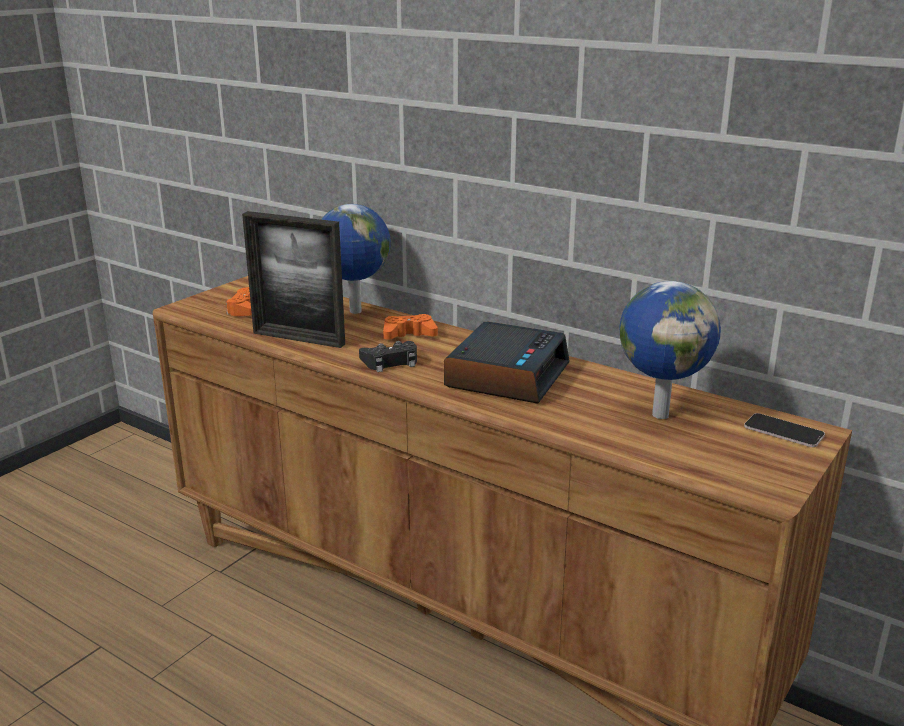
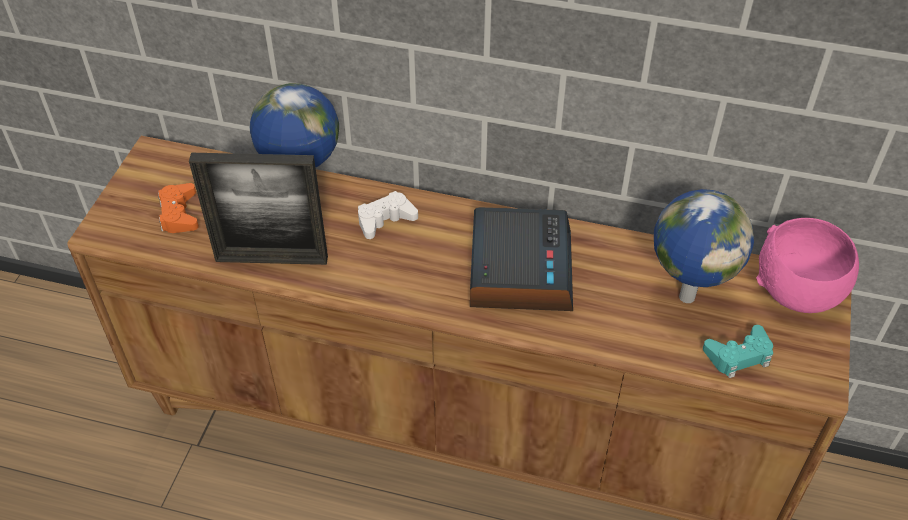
camera: 20 degrees left, 25 degrees up
black game controller [359,341,417,372] -> none
orange game controller [383,314,438,340] -> white game controller [358,191,418,239]
phone [744,413,825,447] -> pink bowl [756,218,859,313]
none -> turquoise game controller [703,325,773,378]

